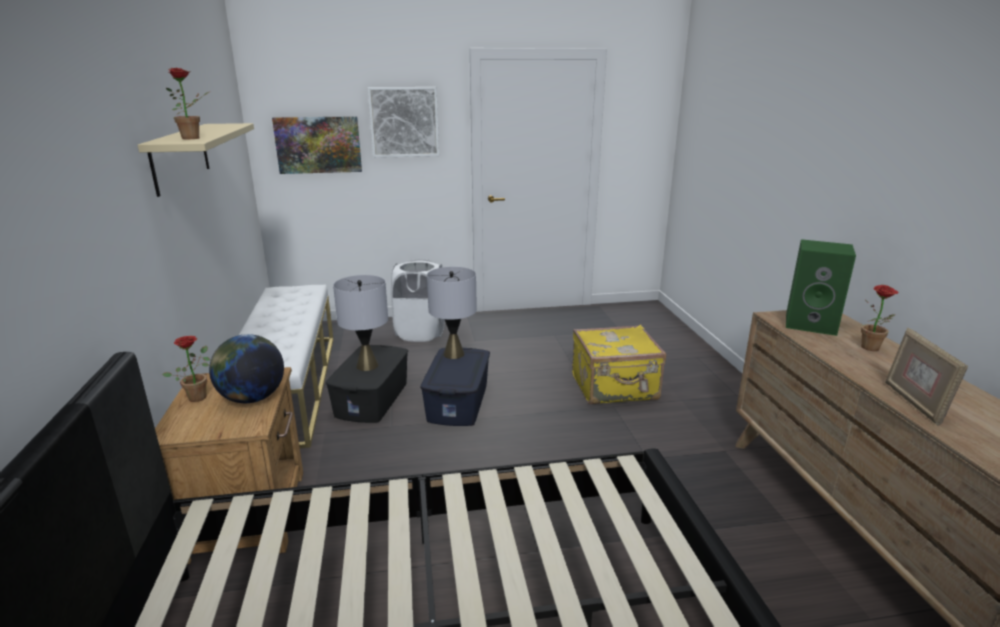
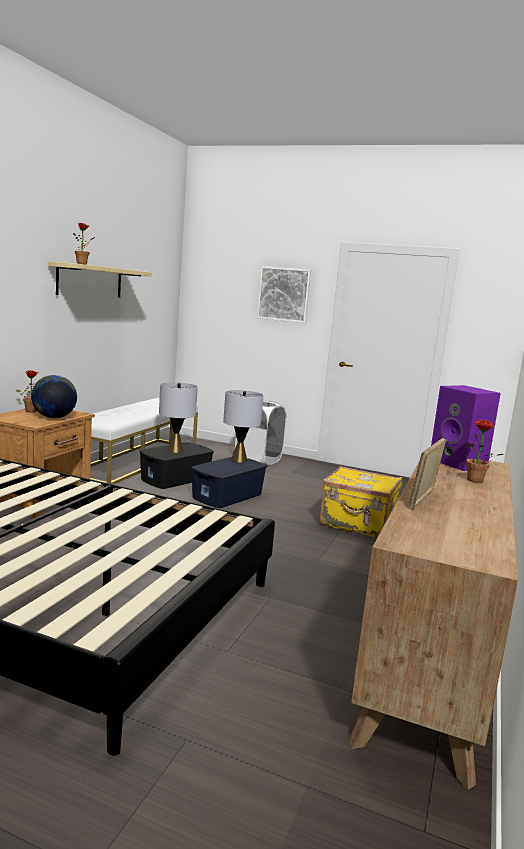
camera: 30 degrees right, 10 degrees down
picture [272,116,362,174] -> none
green speaker [786,239,856,336] -> purple speaker [431,385,501,471]

